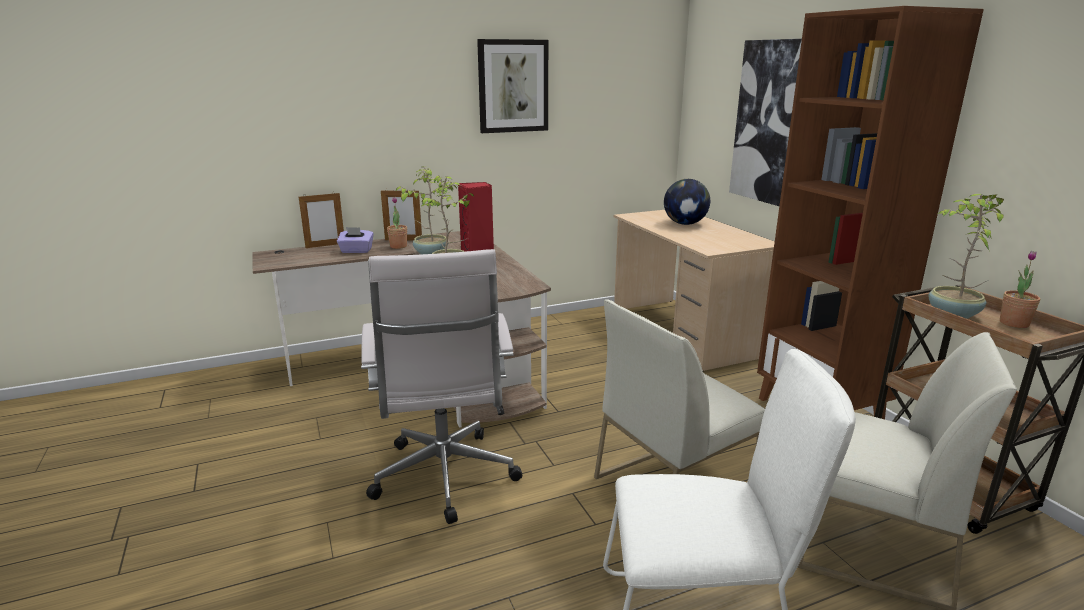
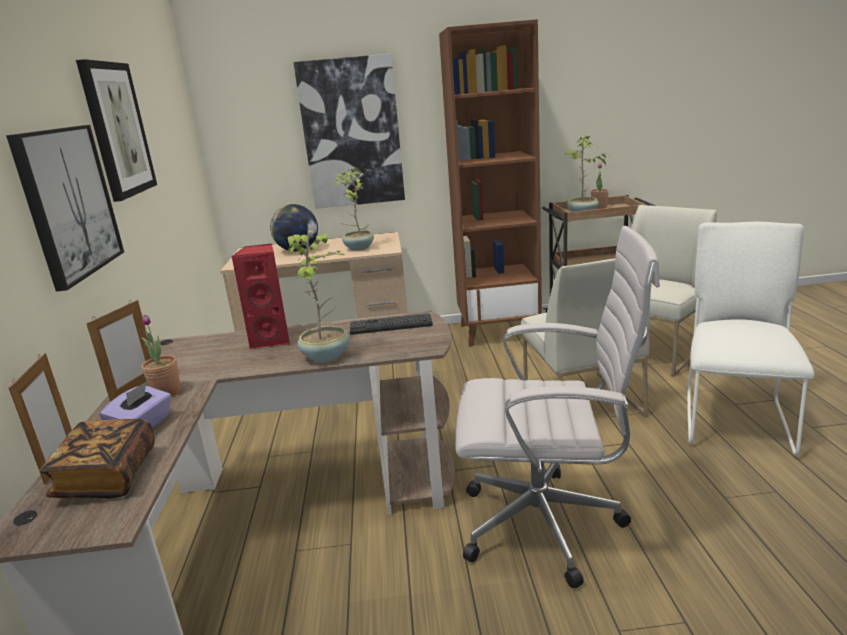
camera: 70 degrees left, 0 degrees up
potted plant [396,166,451,254] -> potted plant moved to [334,168,374,251]
none -> picture [6,125,124,292]
none -> book [39,419,155,499]
none -> keyboard [350,313,433,335]

